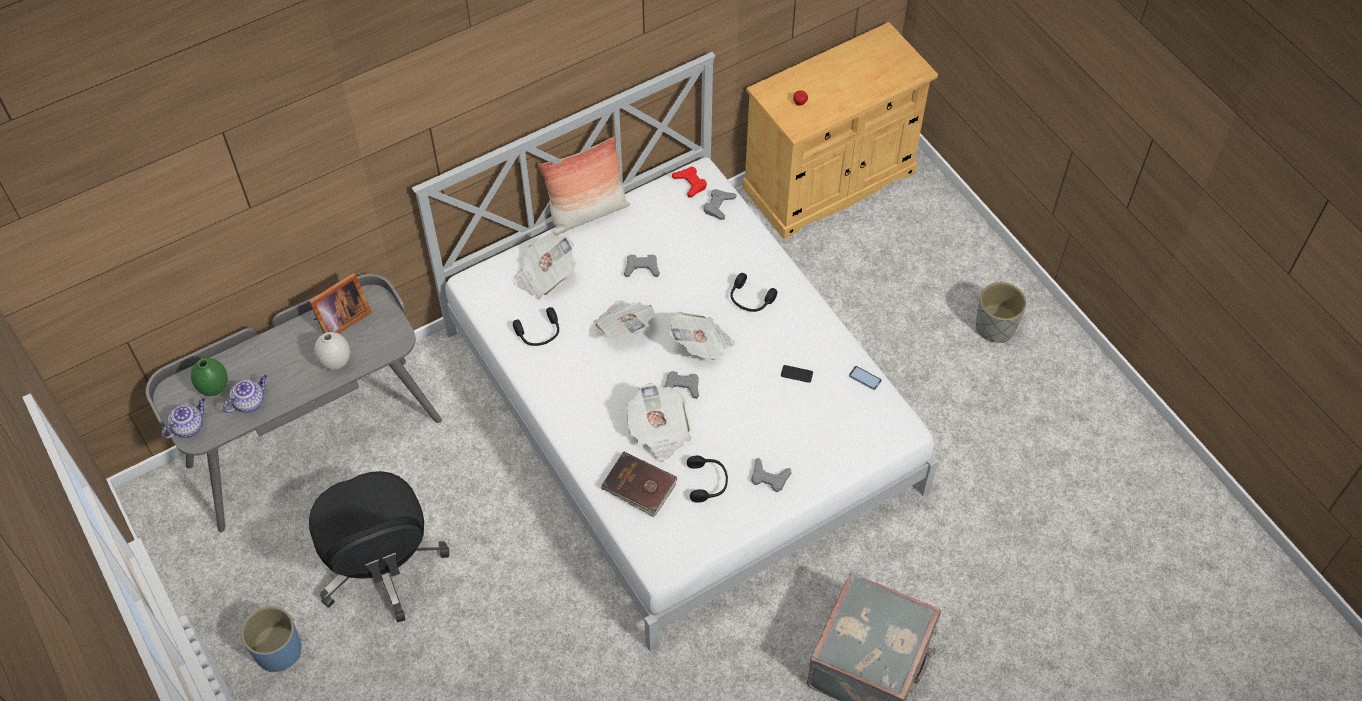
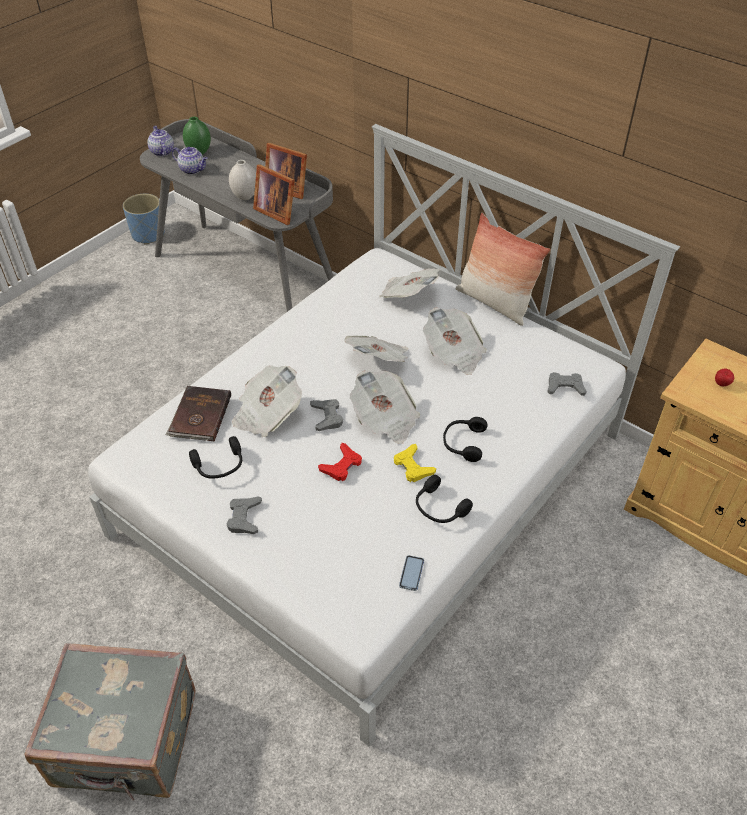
camera: 70 degrees right, 10 degrees down
teapot [162,398,205,439] -> teapot turned 135 degrees counterclockwise [147,126,174,156]
blue planter [241,606,301,672] -> blue planter moved to [123,194,165,245]
black office chair [309,471,449,622] -> none
black headphones [513,307,559,346] -> black headphones moved to [416,475,473,523]
grey game controller [624,254,660,277] -> newspaper [423,307,487,375]
red game controller [672,166,707,197] -> red game controller moved to [318,443,362,481]
phone [781,365,813,383] -> none
grey planter [976,282,1026,343] -> none
none -> picture frame [253,164,295,225]
none -> yellow game controller [394,444,436,482]

